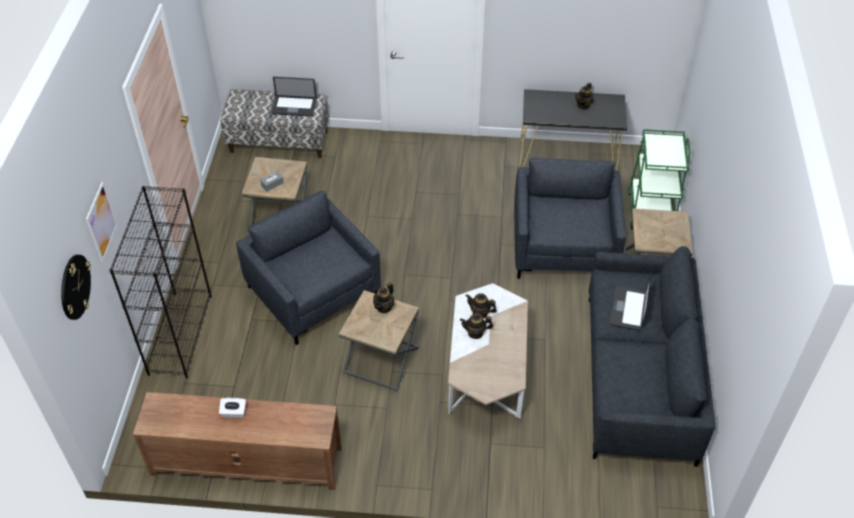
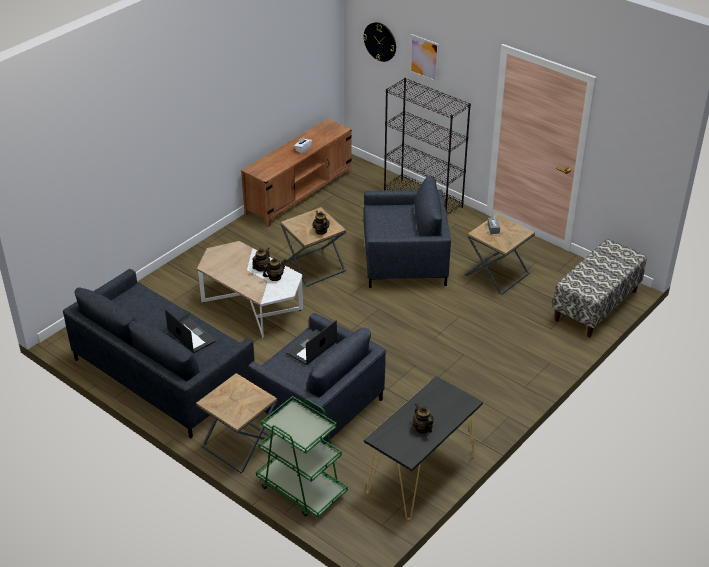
camera: 125 degrees right, 10 degrees down
laptop [271,77,317,116] -> laptop moved to [287,320,337,365]

